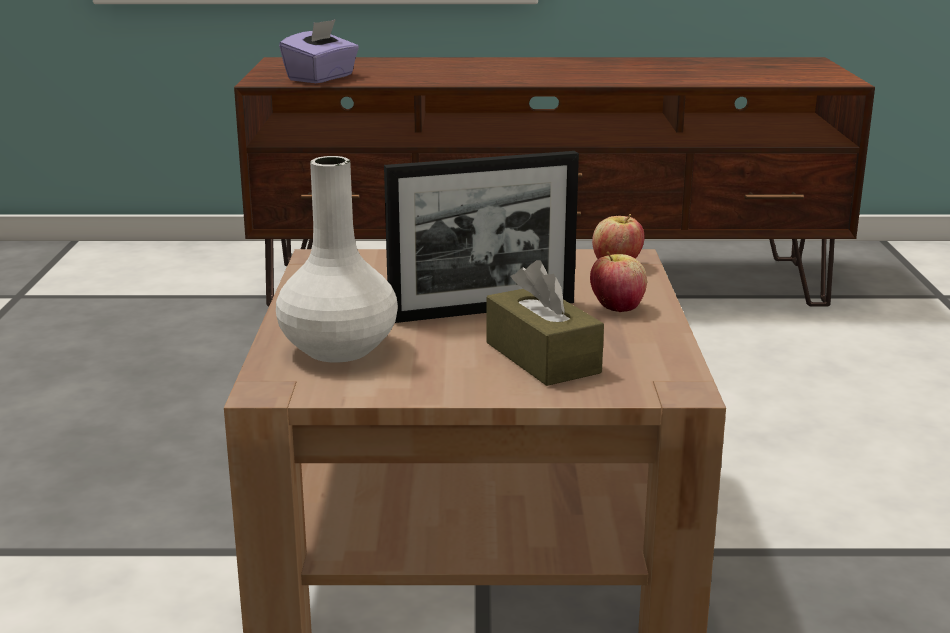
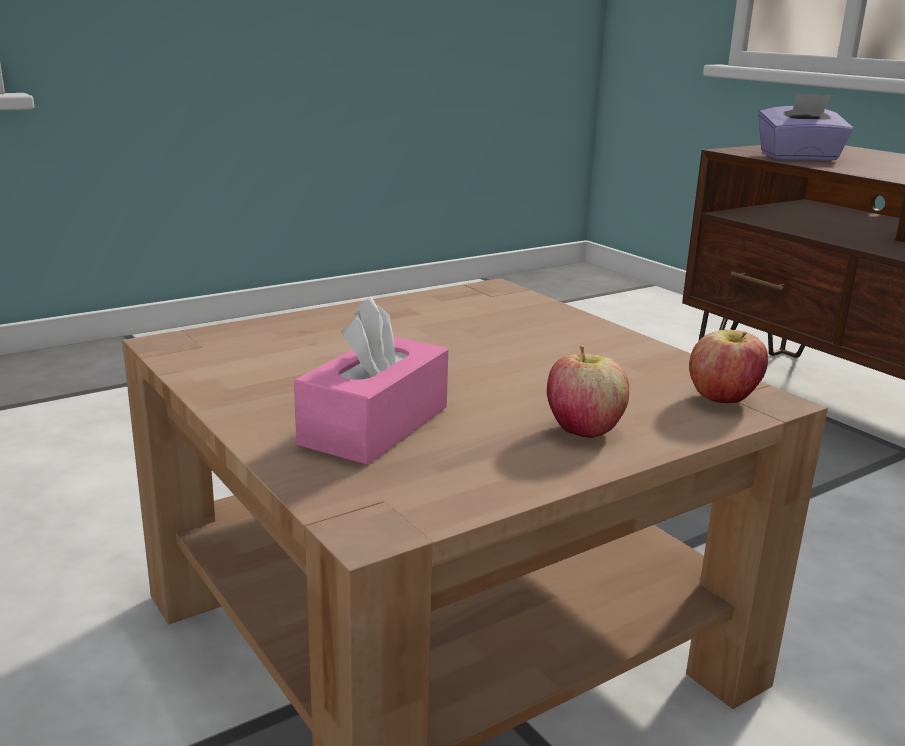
camera: 55 degrees right, 0 degrees up
white vase [276,156,398,362] -> none
picture frame [384,151,579,323] -> none
brown tissue box [486,260,604,386] -> pink tissue box [294,297,448,465]

